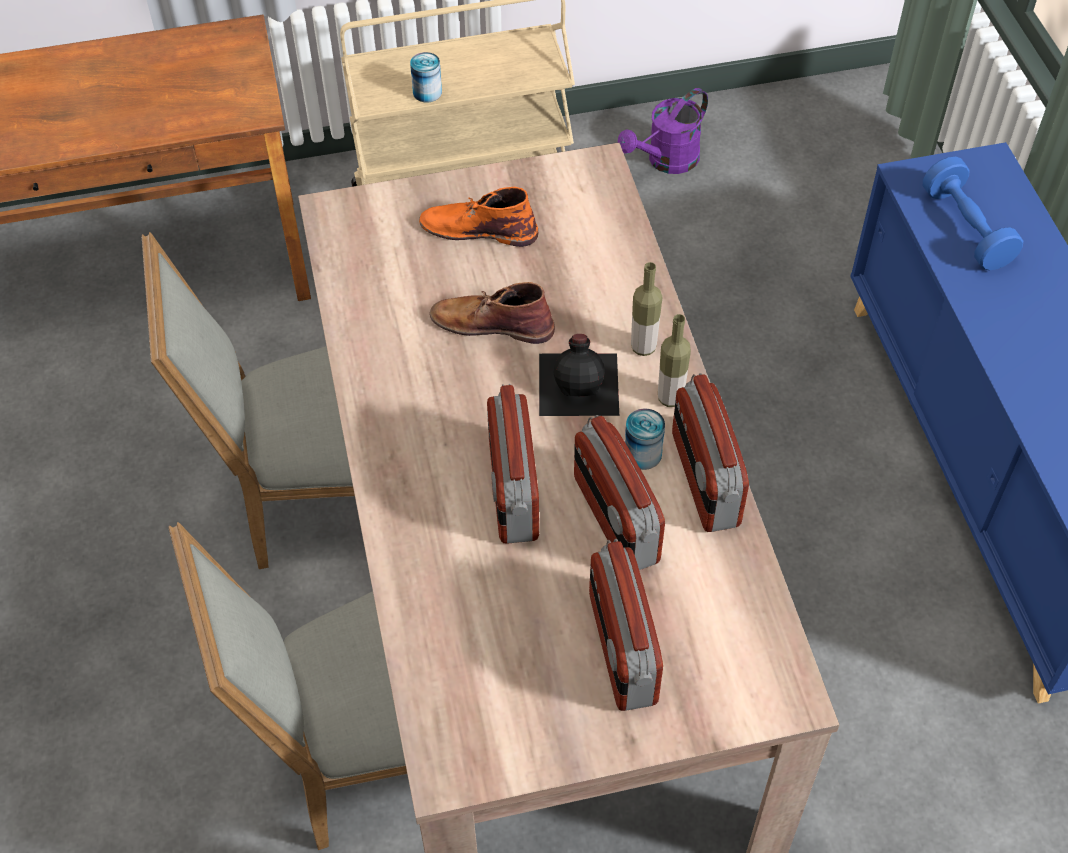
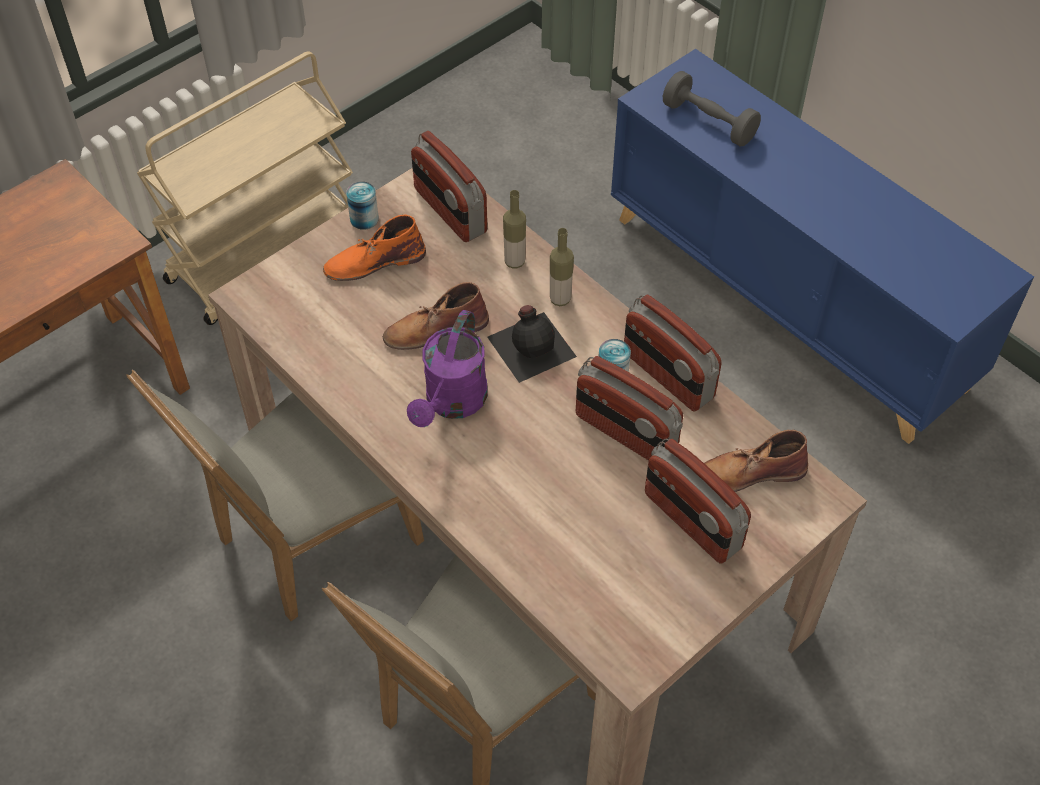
camera: 30 degrees left, 0 degrees up
can [410,52,442,102] -> can moved to [346,182,379,230]
radio [487,384,539,544] -> radio moved to [411,131,487,242]
purple watering can [618,88,708,174] -> purple watering can moved to [407,310,488,427]
bottle [658,314,691,407] -> bottle moved to [503,190,526,268]
blue dumbbell [923,157,1023,270] -> grey dumbbell [663,71,761,146]
none -> brown boot [704,430,808,492]

